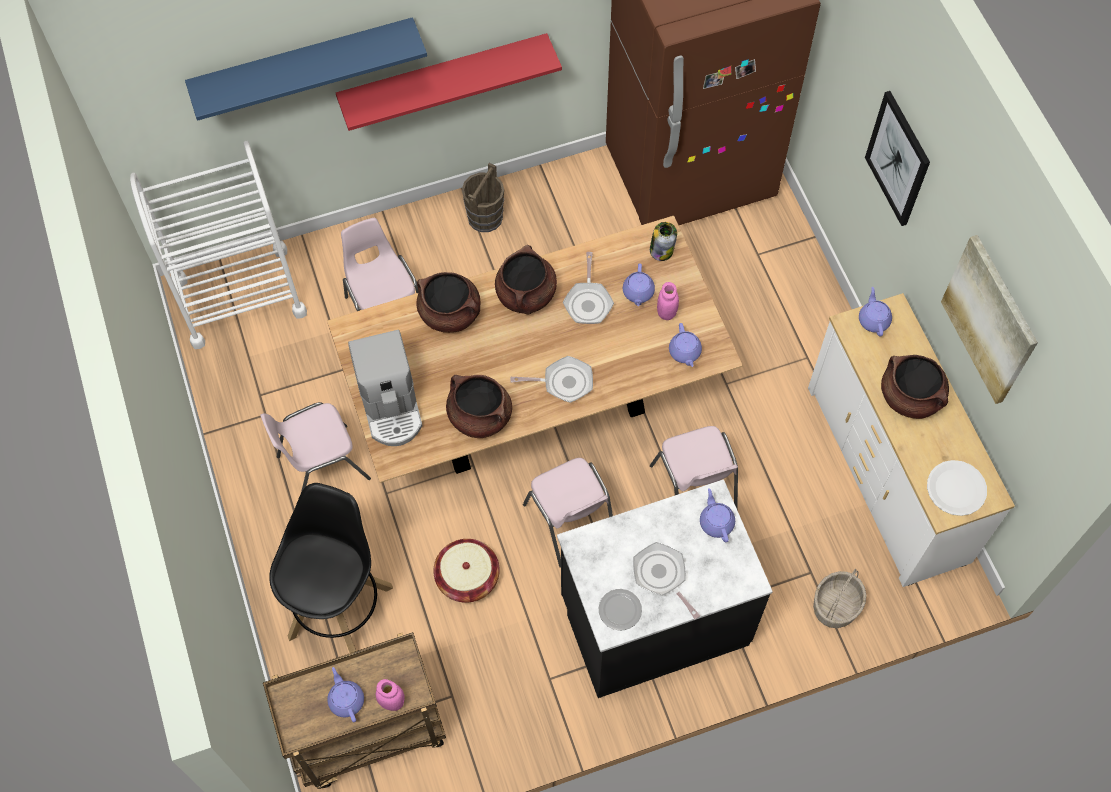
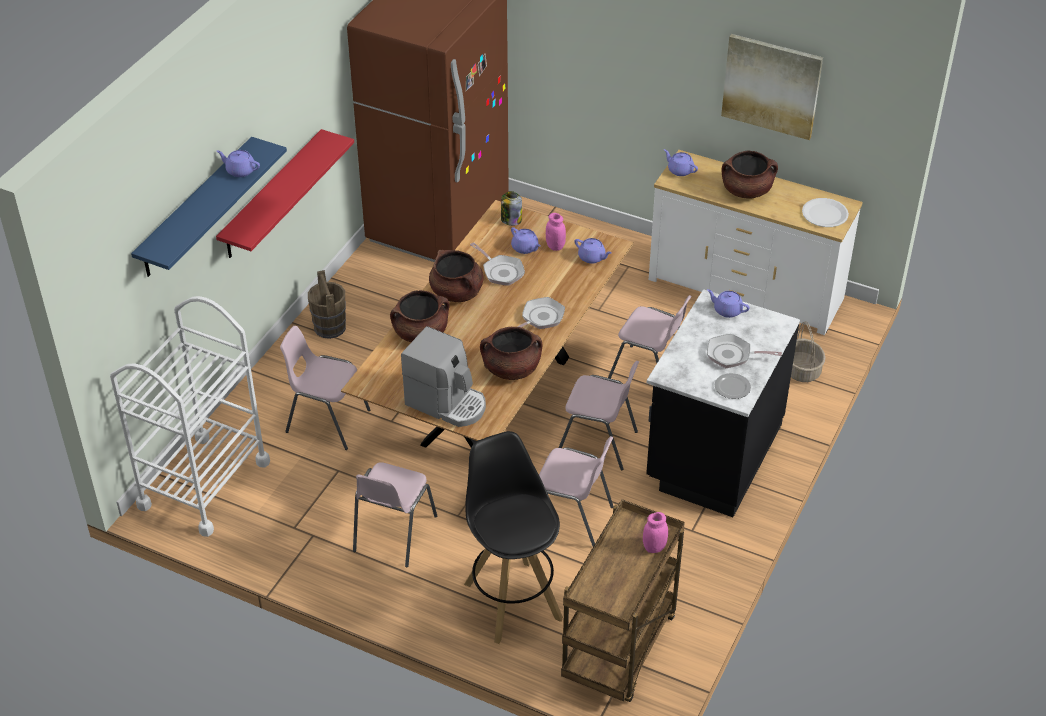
camera: 45 degrees left, 20 degrees down
purple teapot [327,667,364,722] -> purple teapot moved to [217,150,260,177]
basket [433,539,500,603] -> pink chair [539,436,614,547]
picture [865,91,930,226] -> none

